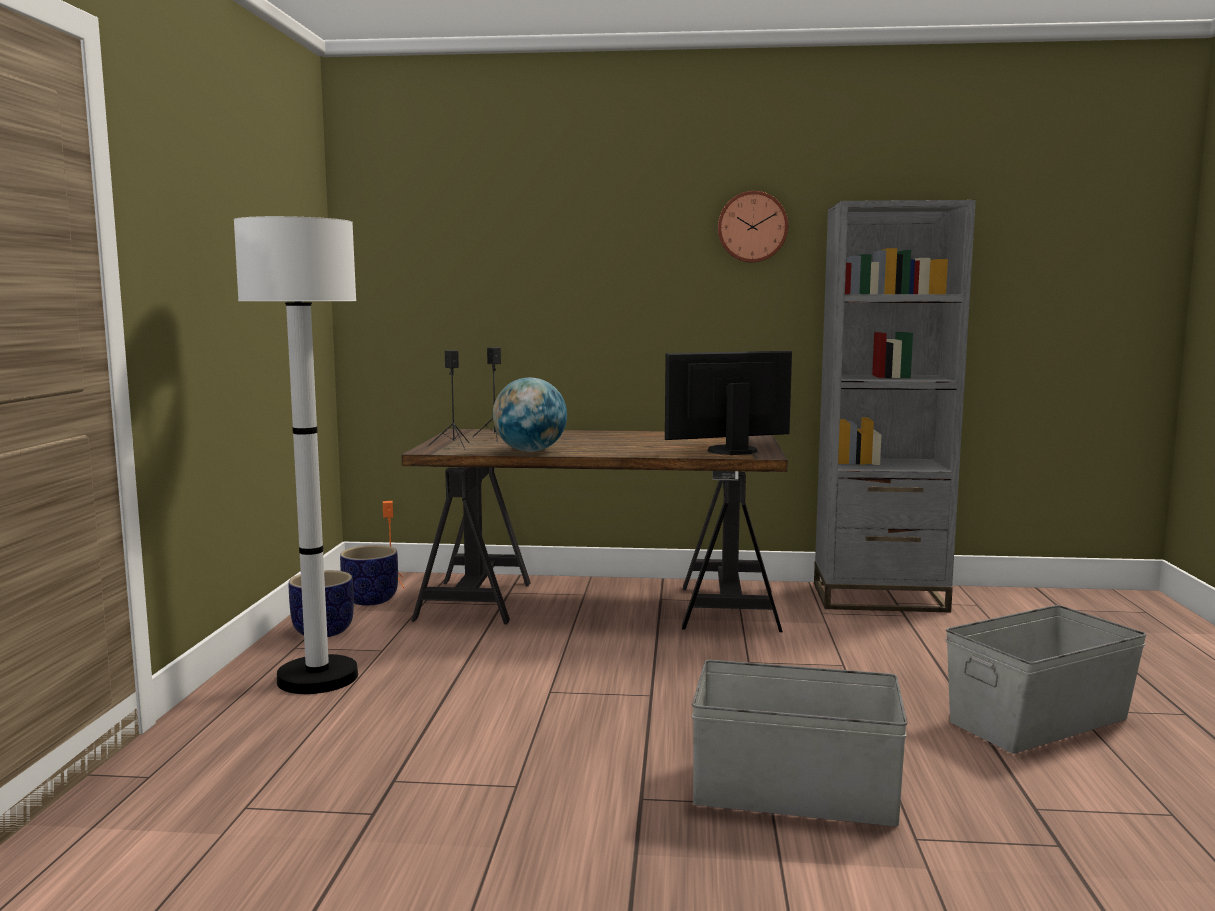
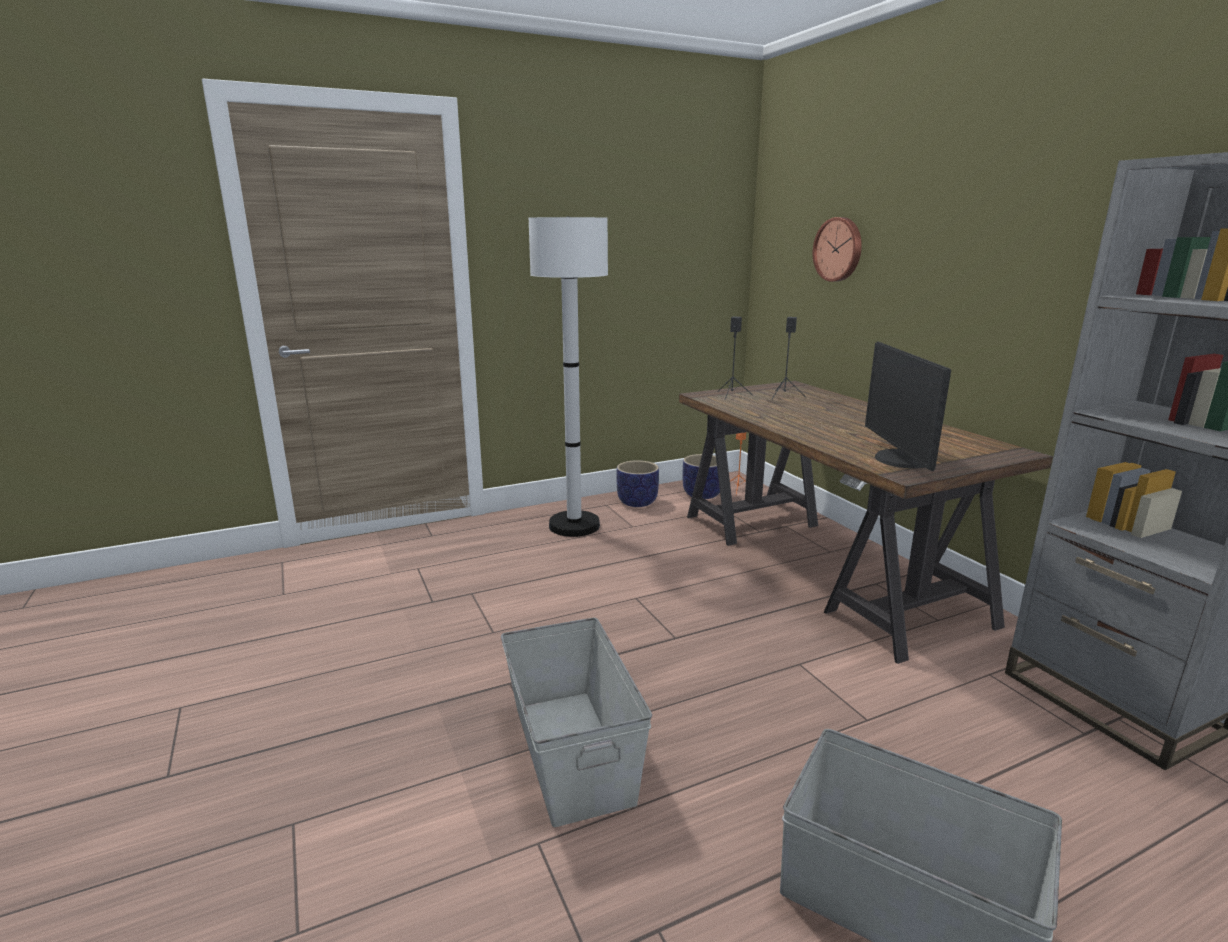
camera: 60 degrees right, 10 degrees up
globe [493,378,567,452] -> none
monitor [665,351,792,455] -> monitor turned 135 degrees counterclockwise [865,342,951,471]
wall clock [718,191,788,263] -> wall clock moved to [813,217,862,282]

